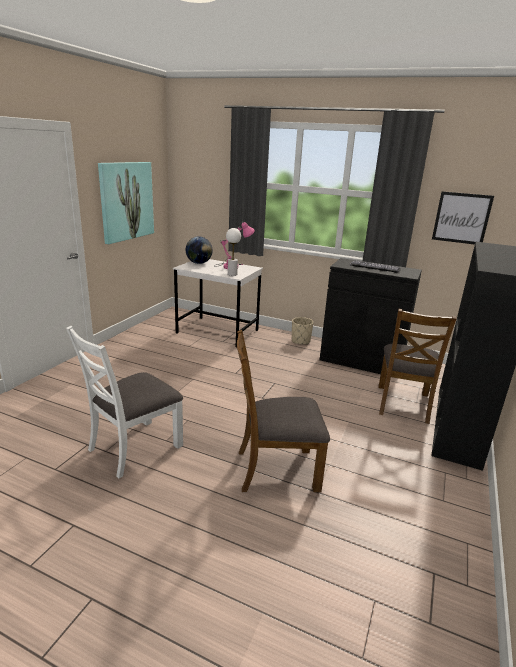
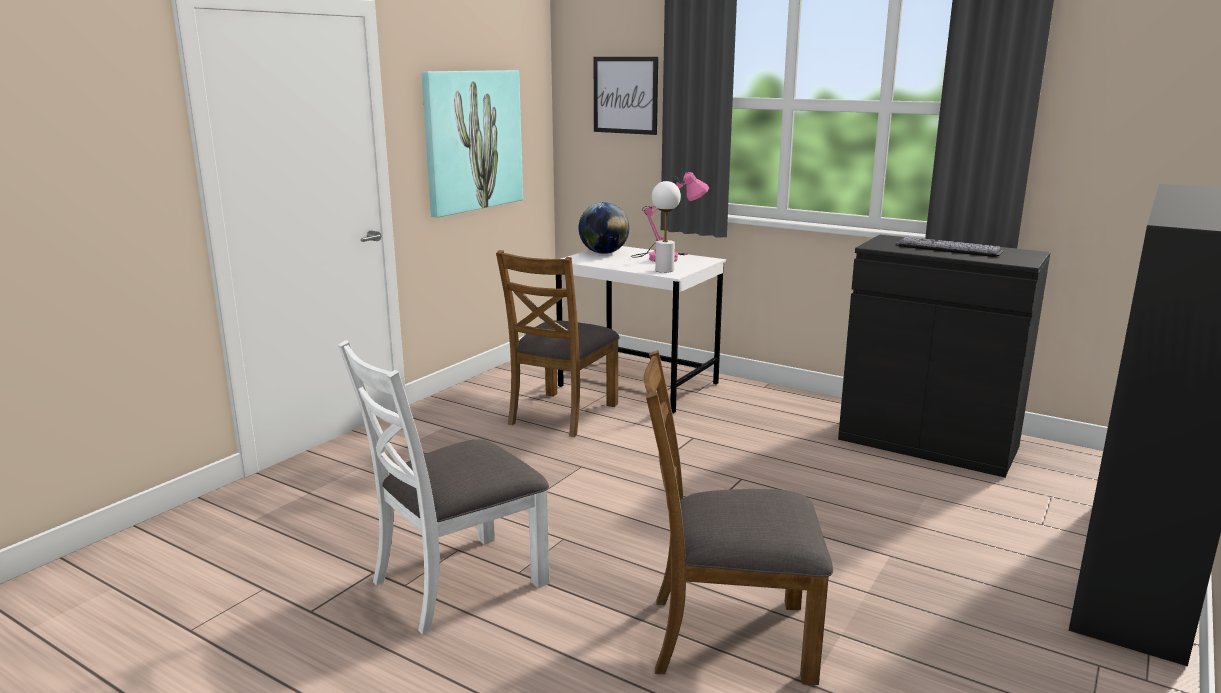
camera: 10 degrees right, 5 degrees down
beige planter [292,317,314,345] -> none
brown chair [378,309,456,424] -> brown chair moved to [496,250,620,437]
picture [432,191,494,245] -> picture moved to [594,57,658,135]

